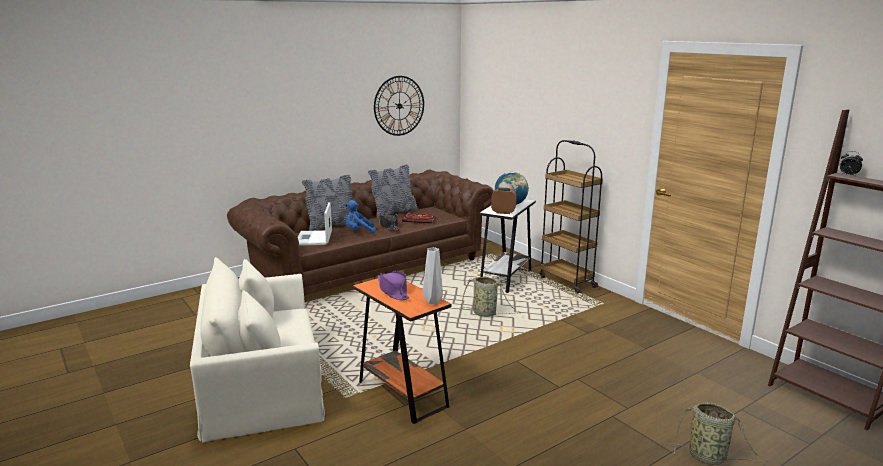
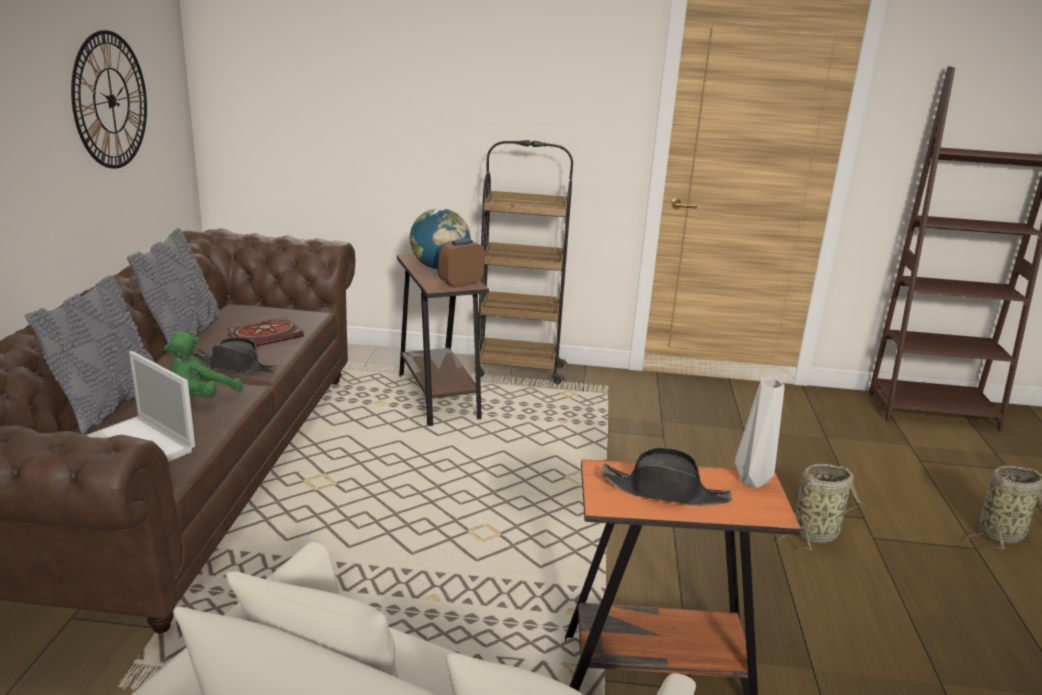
camera: 50 degrees left, 5 degrees up
blue plush toy [345,200,376,234] -> green plush toy [164,331,243,398]
purple hat [377,271,409,300] -> black hat [601,448,732,506]
basket [460,277,521,317] -> basket moved to [779,464,867,550]
white side table [480,199,536,293] -> brown side table [397,254,489,426]
alarm clock [840,151,863,177] -> none

